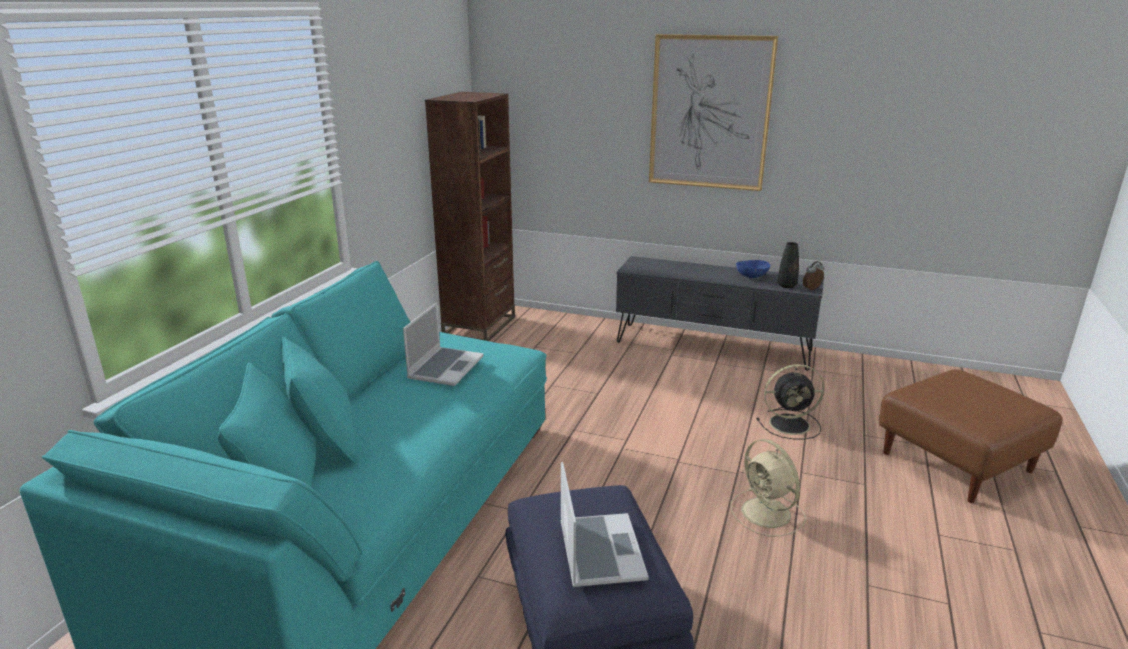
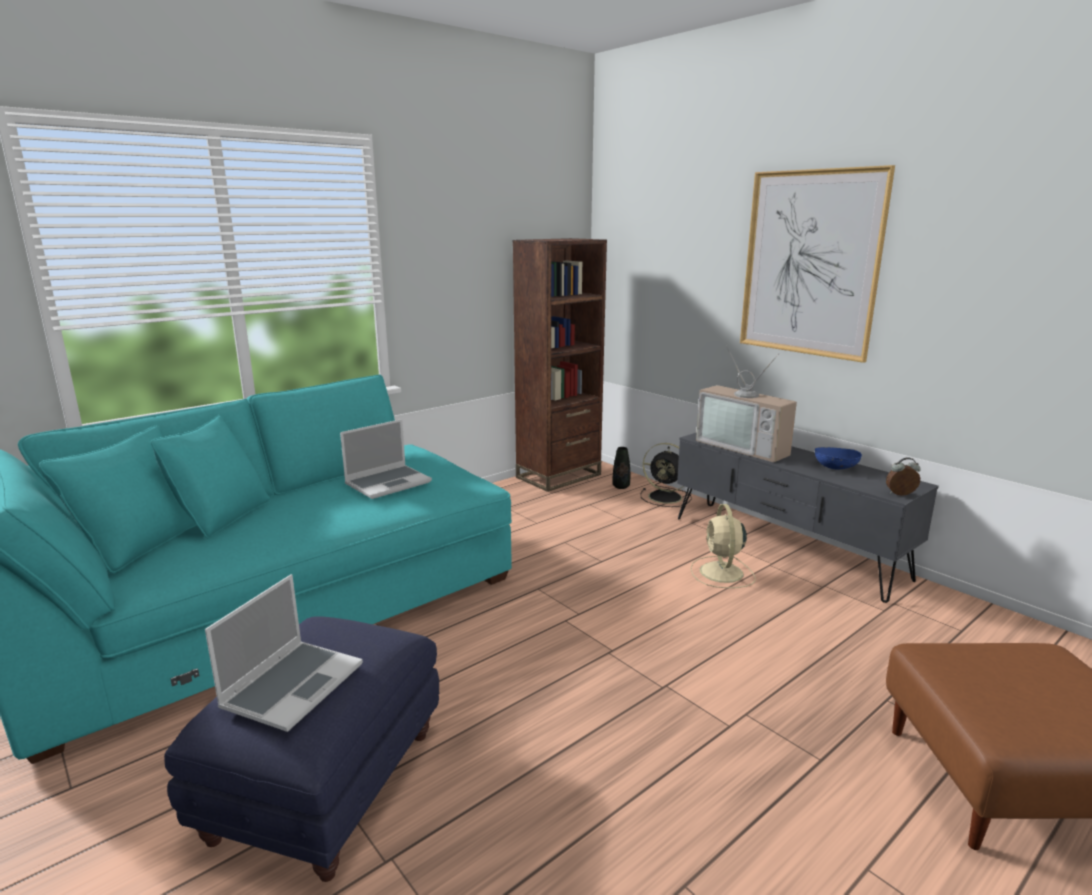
camera: 30 degrees right, 5 degrees down
beige fan [731,439,806,537] -> beige fan moved to [691,504,756,588]
black fan [757,364,825,439] -> black fan moved to [641,443,692,507]
black vase [778,242,799,288] -> black vase moved to [612,447,630,489]
none -> television [696,345,797,462]

